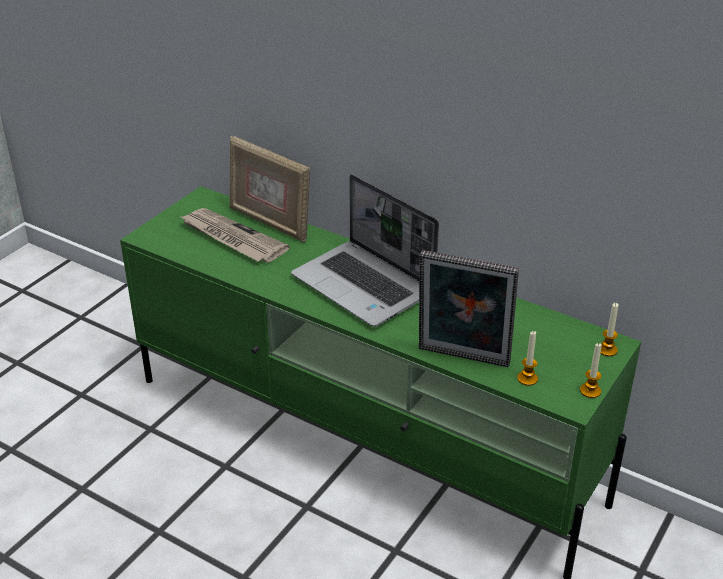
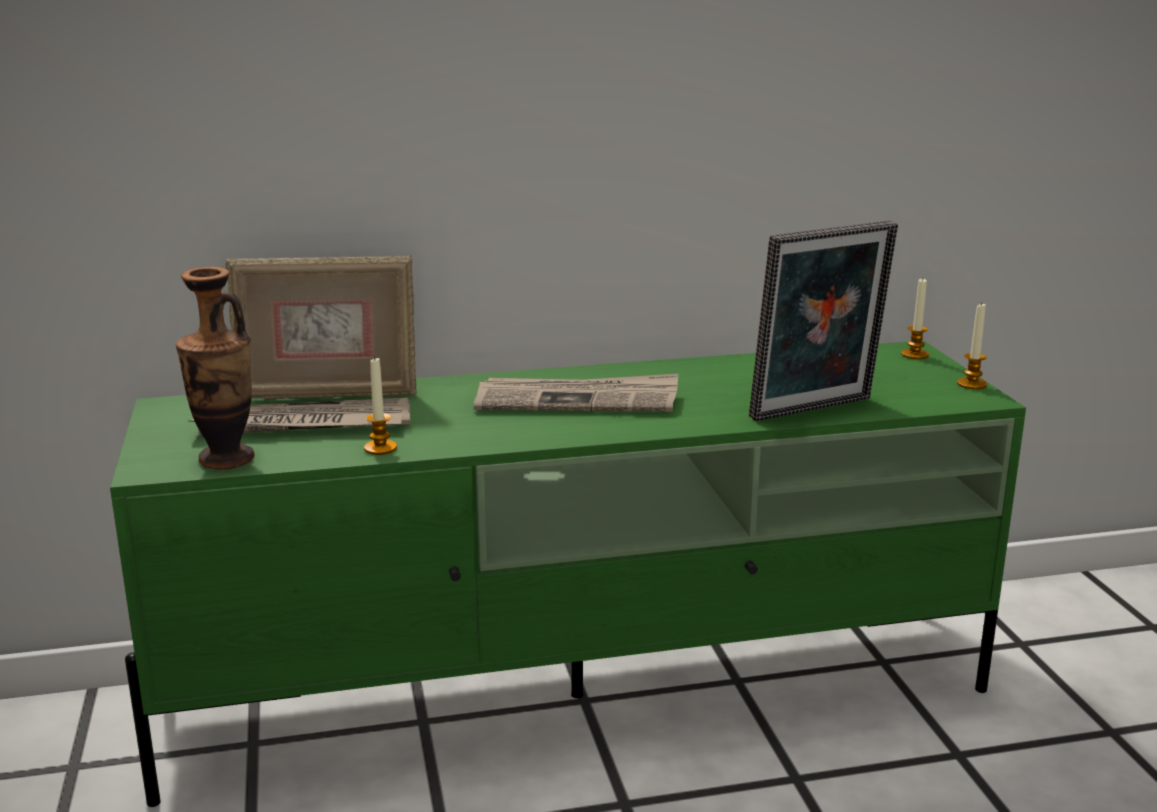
camera: 45 degrees left, 15 degrees down
laptop [291,174,439,327] -> newspaper [474,374,678,412]
candle [517,331,538,386] -> candle moved to [364,356,397,455]
none -> vase [176,267,255,470]

